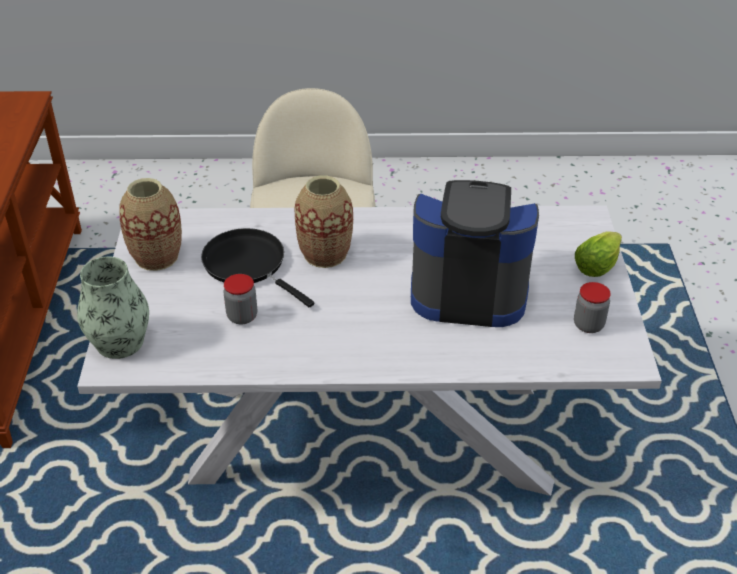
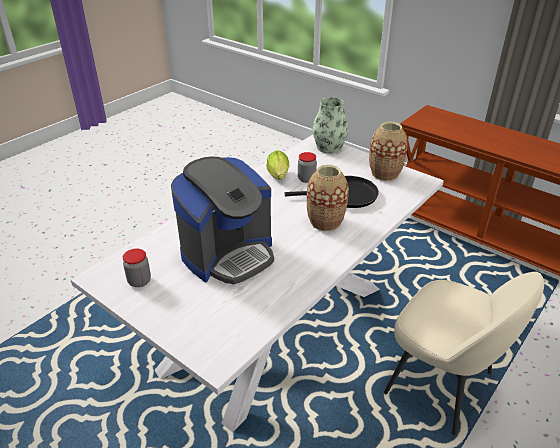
camera: 130 degrees right, 5 degrees down
lettuce [575,231,622,277] -> lettuce moved to [266,150,289,180]

